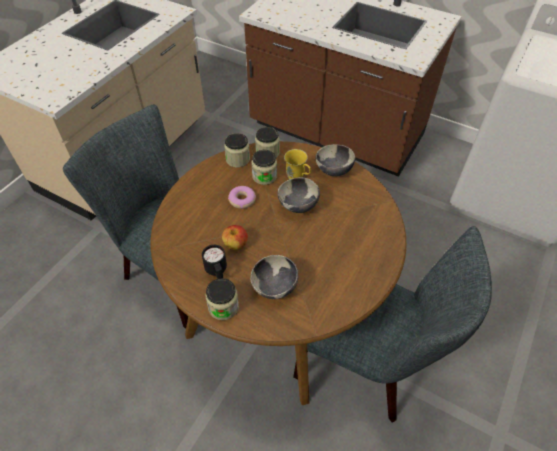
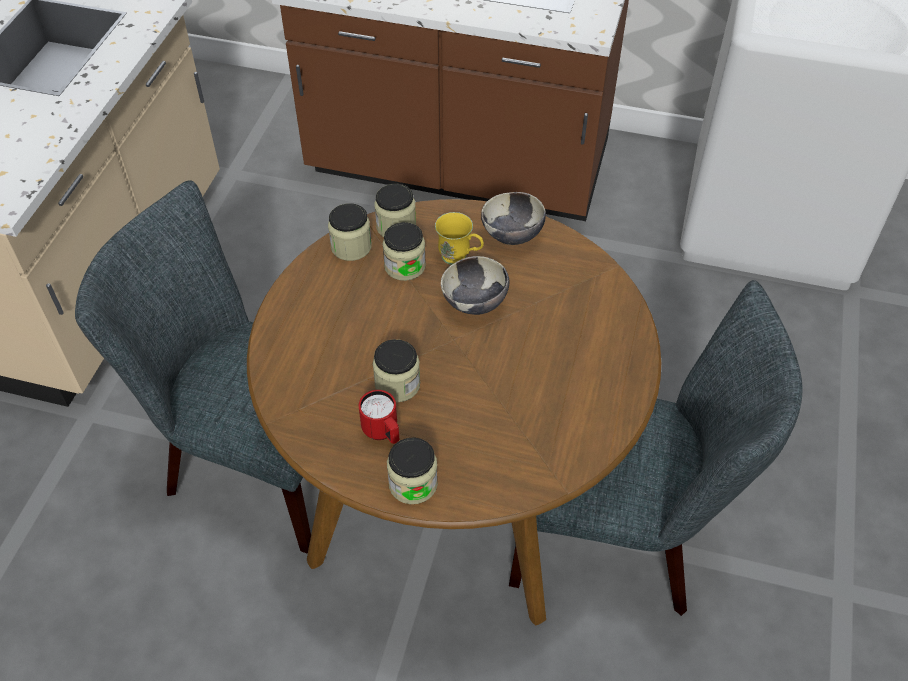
camera: 15 degrees left, 0 degrees up
black mug [202,245,227,279] -> red mug [359,390,399,444]
apple [222,225,248,250] -> jar [373,339,420,402]
donut [228,186,256,209] -> none
bowl [250,255,299,299] -> none

